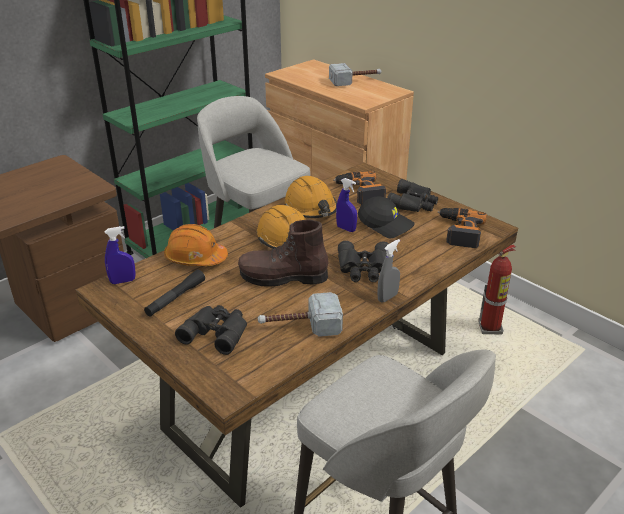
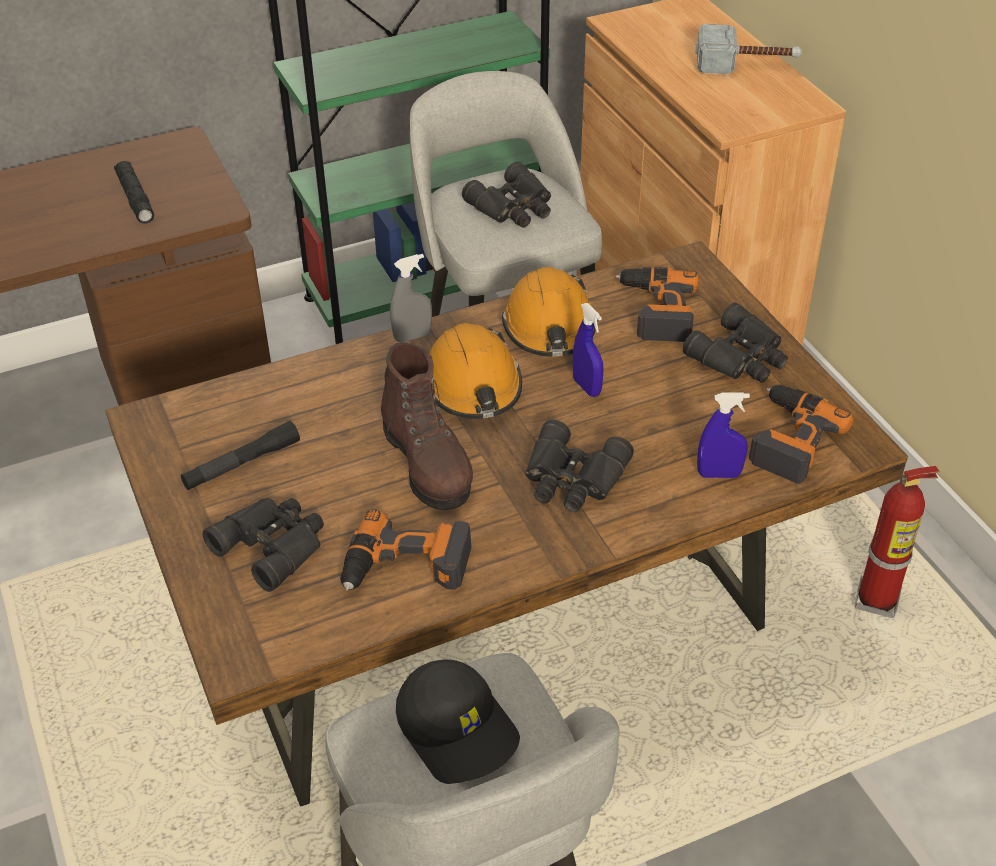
camera: 20 degrees right, 10 degrees up
blue spray bottle [105,226,136,284] -> blue spray bottle moved to [697,392,750,478]
orange hard hat [164,224,228,266] -> none
brown boot [238,220,328,287] -> brown boot turned 135 degrees counterclockwise [381,342,473,510]
hammer [258,292,343,337] -> power drill [340,509,472,591]
black cap [358,197,415,238] -> black cap moved to [396,659,520,784]
grey spray bottle [377,239,400,303] -> grey spray bottle moved to [390,254,432,342]
none -> black flashlight [114,161,154,224]
none -> black binoculars [462,162,551,228]

